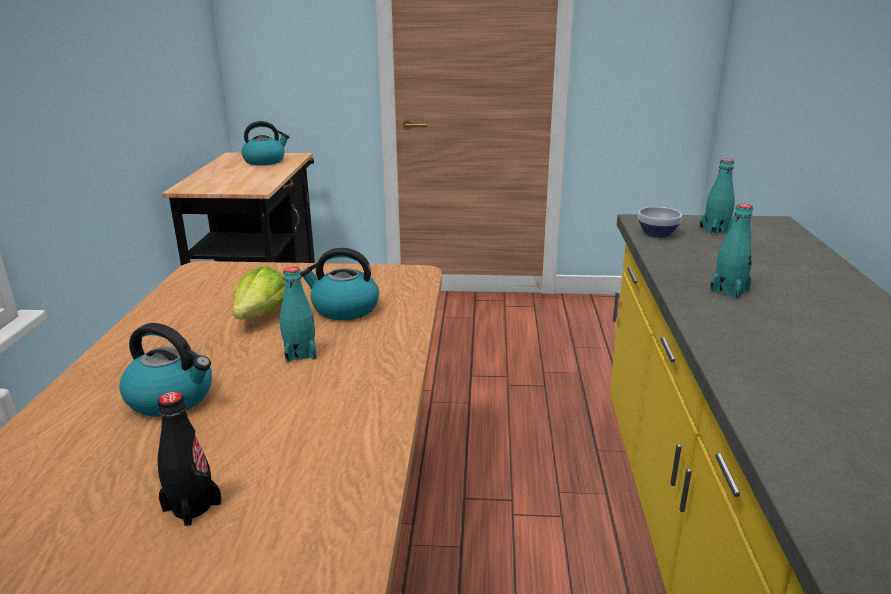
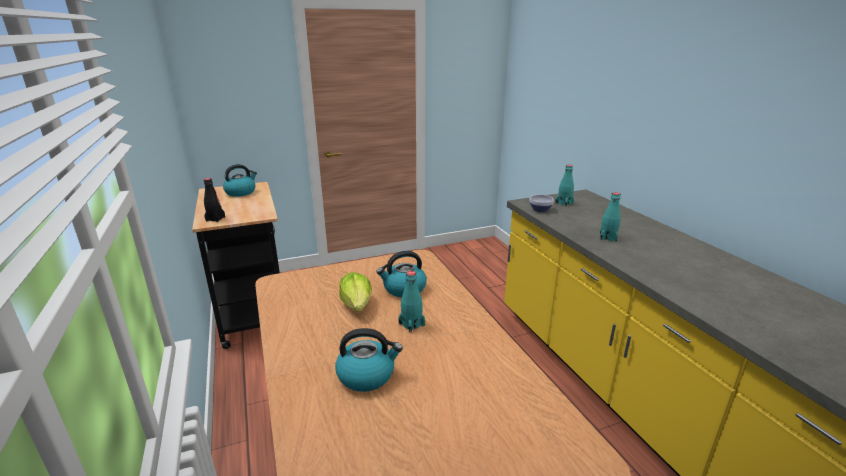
camera: 25 degrees left, 0 degrees up
black bottle [157,392,222,526] -> black bottle moved to [204,178,225,222]

